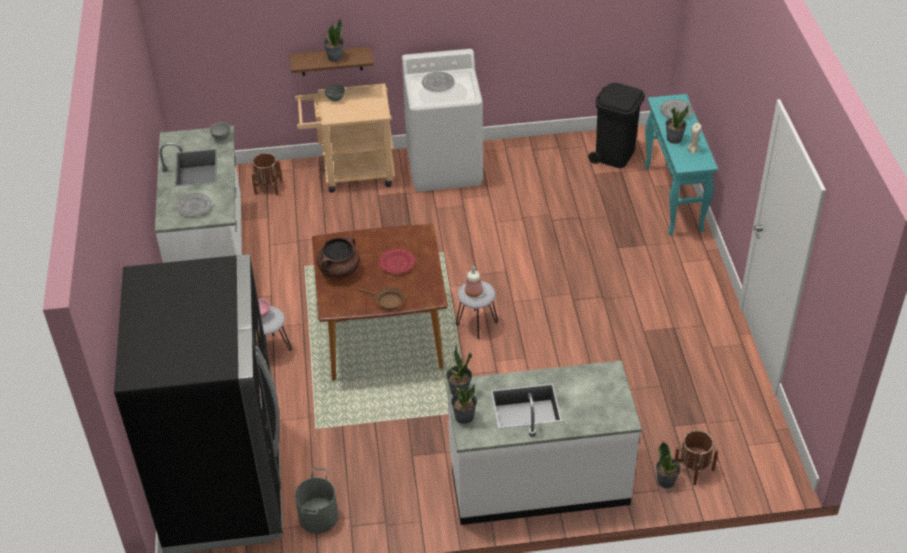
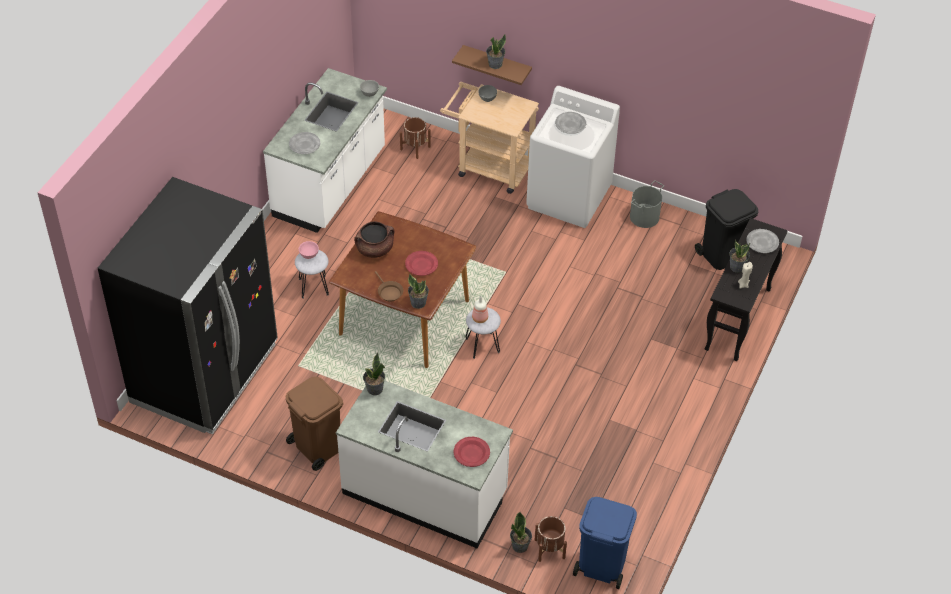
camera: 30 degrees right, 5 degrees up
grey bucket [295,468,338,534] -> grey bucket moved to [630,180,664,228]
potted plant [451,384,477,424] -> potted plant moved to [408,274,429,309]
turquoise console table [645,94,718,235] -> black console table [705,218,788,361]
none -> brown trash can [286,377,343,471]
none -> red plate [454,437,490,467]
none -> blue trash can [573,497,637,589]

